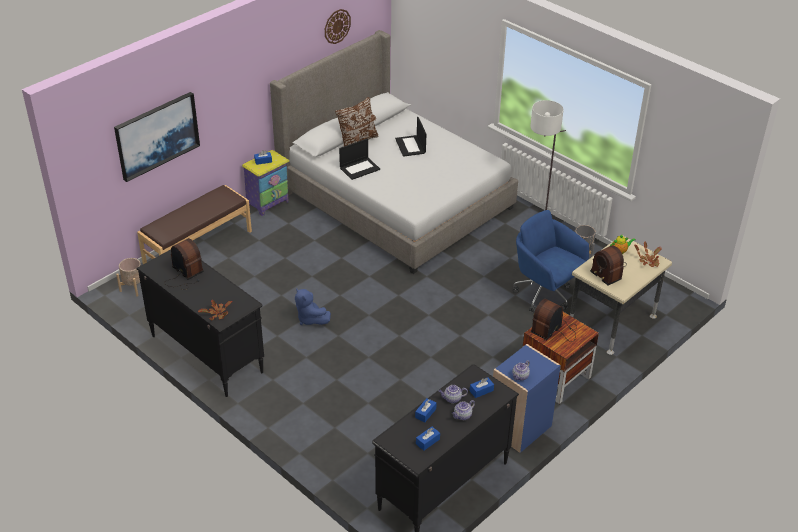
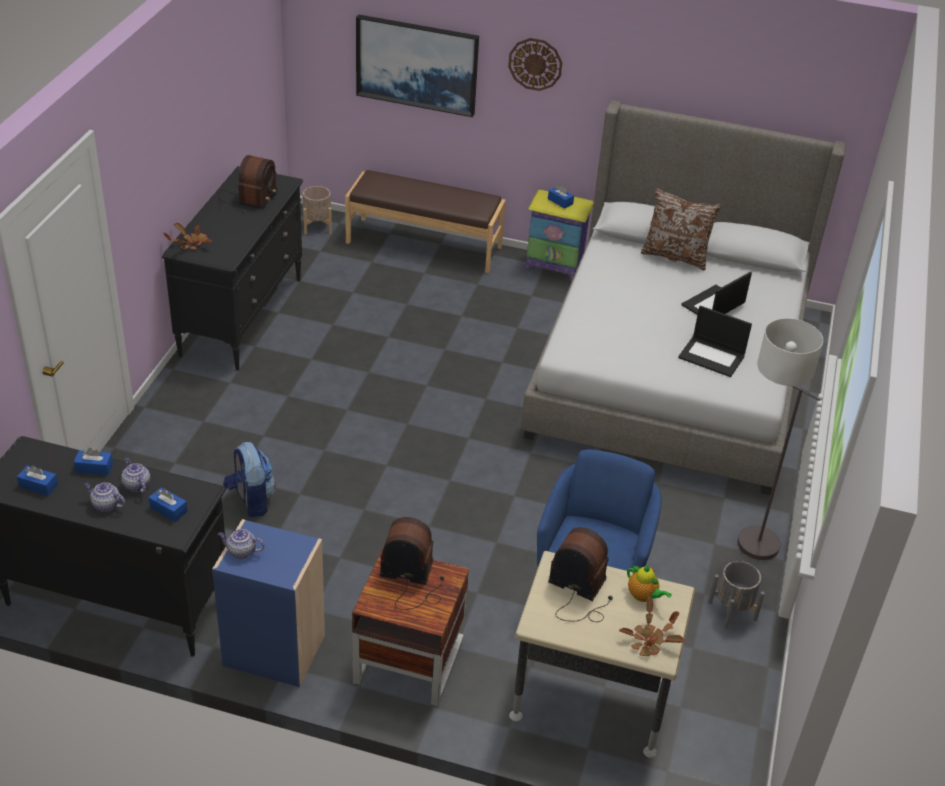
camera: 60 degrees right, 0 degrees up
blue plush toy [295,288,331,325] -> none
wall clock [325,9,351,44] -> wall clock moved to [508,38,562,91]
laptop [339,138,380,180] -> laptop moved to [678,305,752,377]
radio [590,246,627,285] -> radio turned 90 degrees clockwise [548,527,613,622]
none -> backpack [223,442,276,517]

